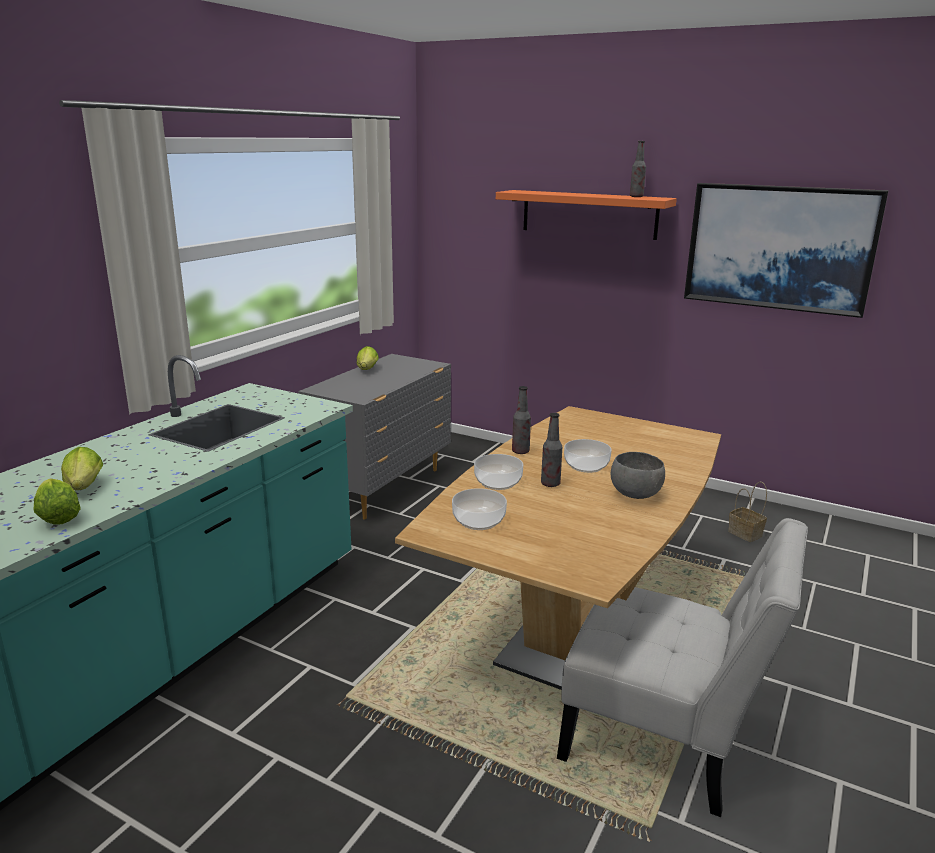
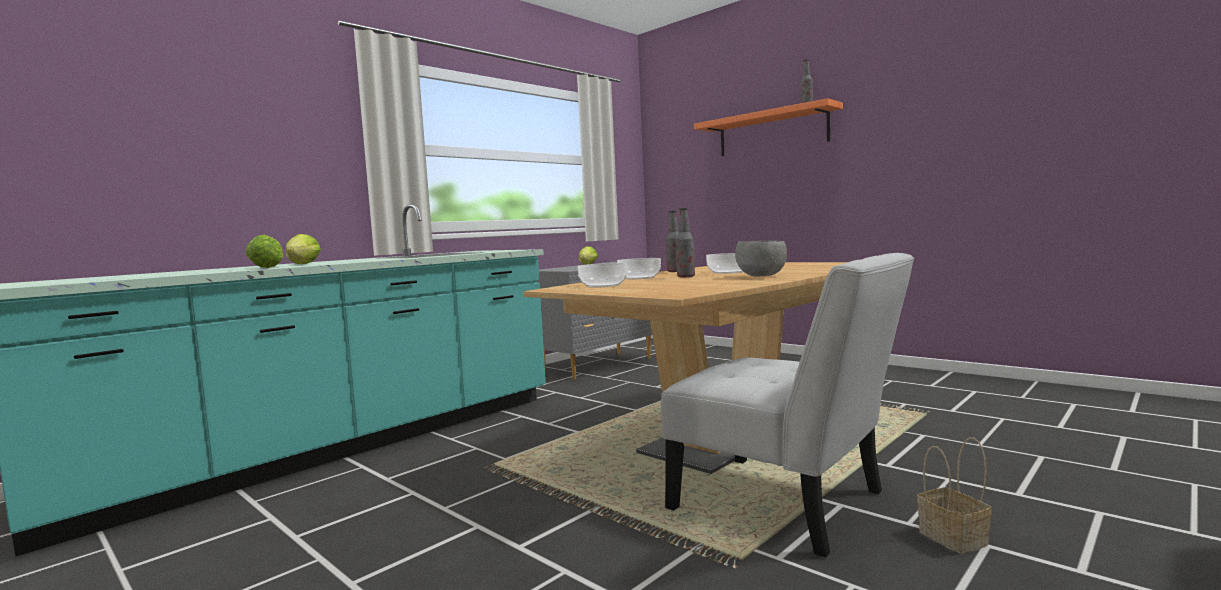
camera: 15 degrees right, 15 degrees down
picture [684,183,888,318] -> none
basket [728,482,767,542] -> basket moved to [917,437,992,554]

